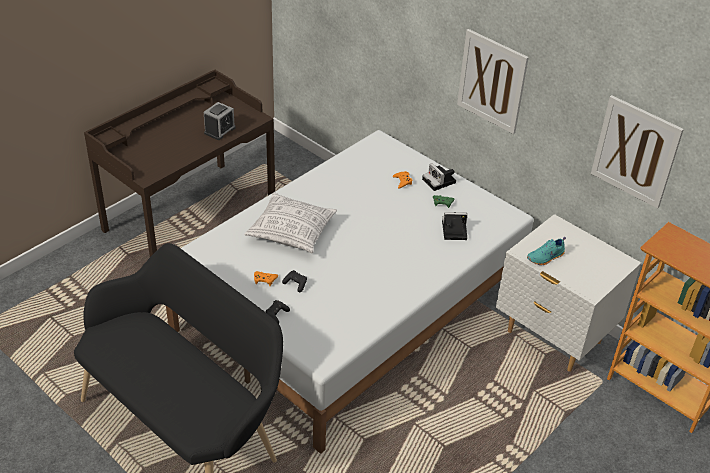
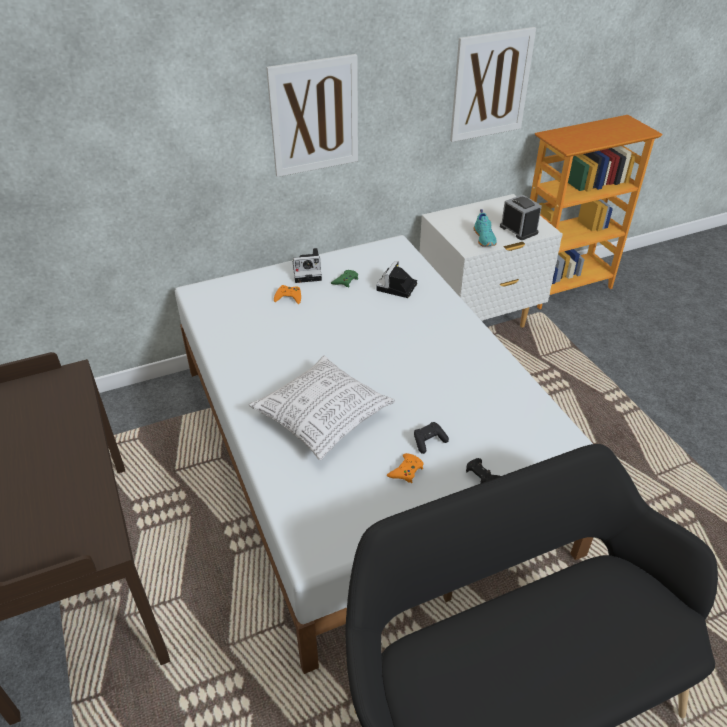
camera: 65 degrees left, 0 degrees up
alarm clock [204,102,236,140] -> alarm clock moved to [500,195,542,240]

